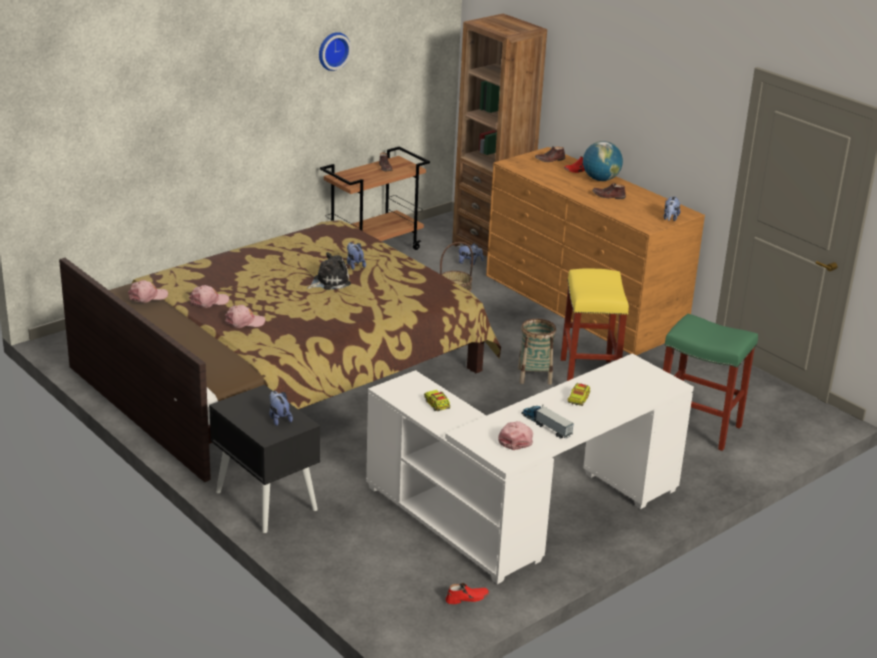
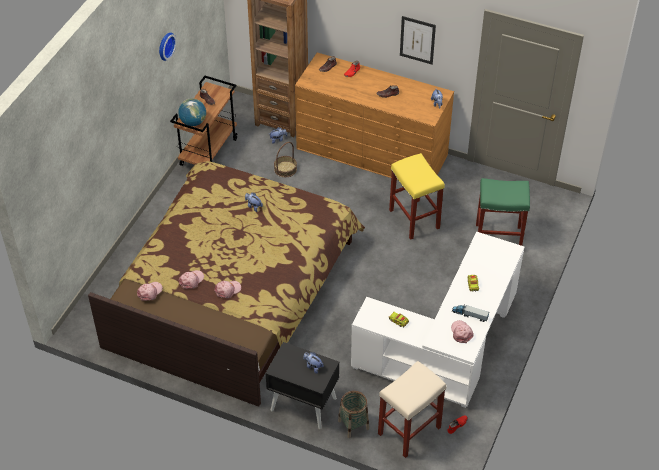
camera: 25 degrees left, 20 degrees up
plush toy [307,252,351,290] -> none
basket [518,319,556,385] -> basket moved to [338,391,369,438]
globe [583,141,623,181] -> globe moved to [178,98,206,126]
none -> beige stool [378,361,446,458]
none -> picture [400,16,436,65]

